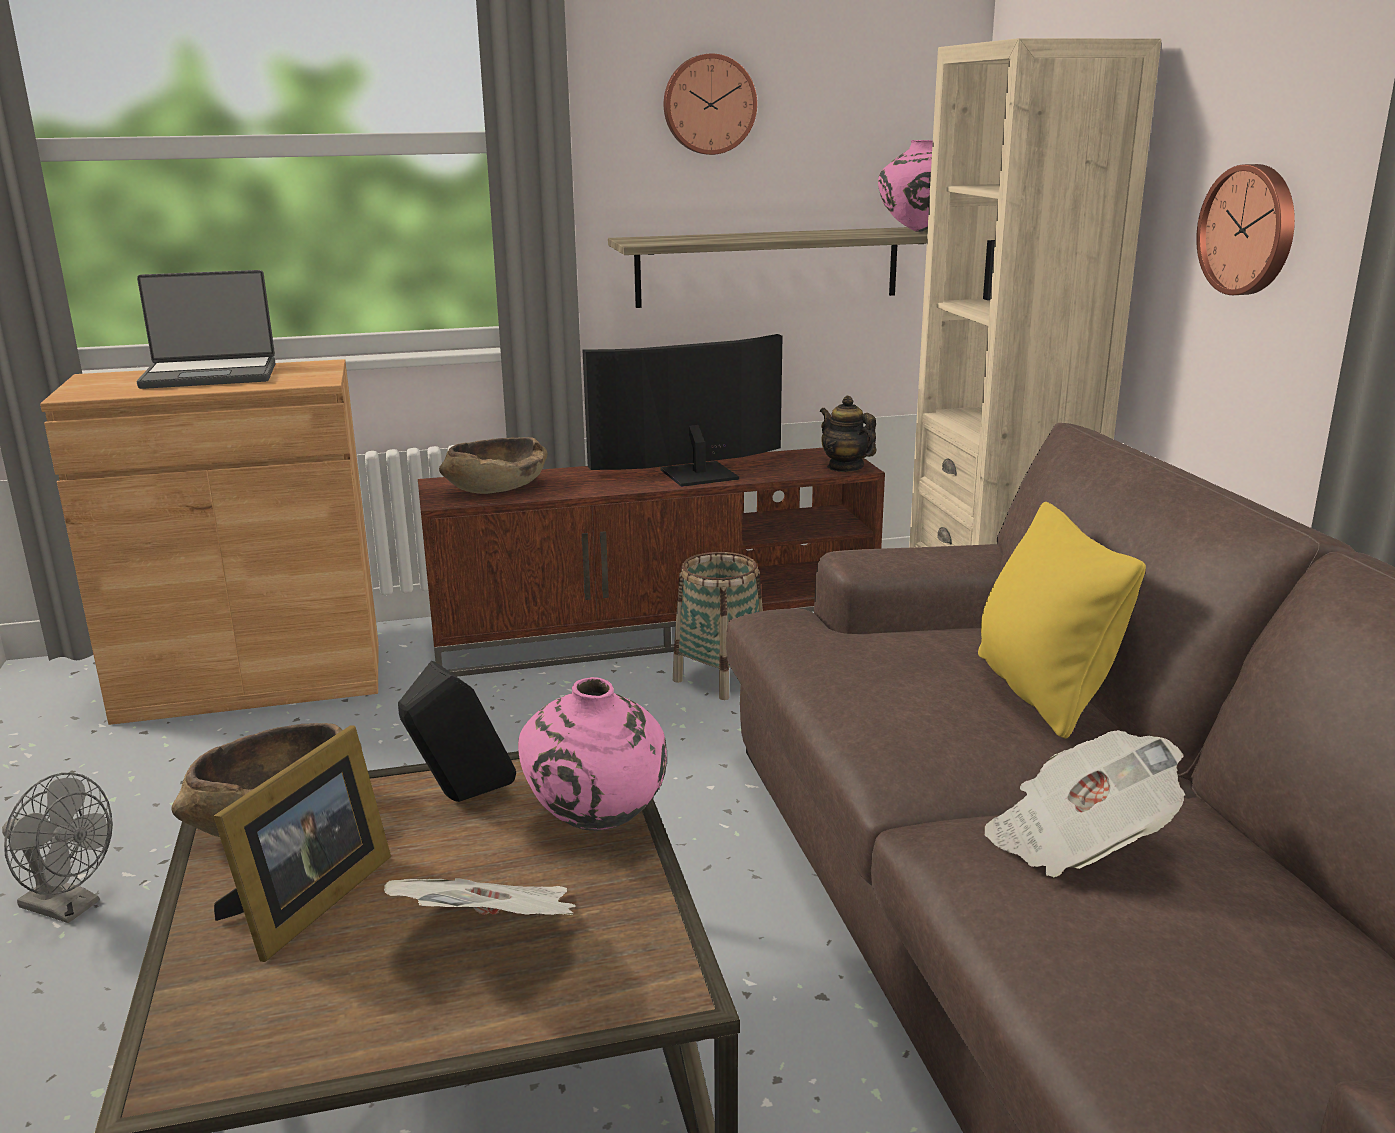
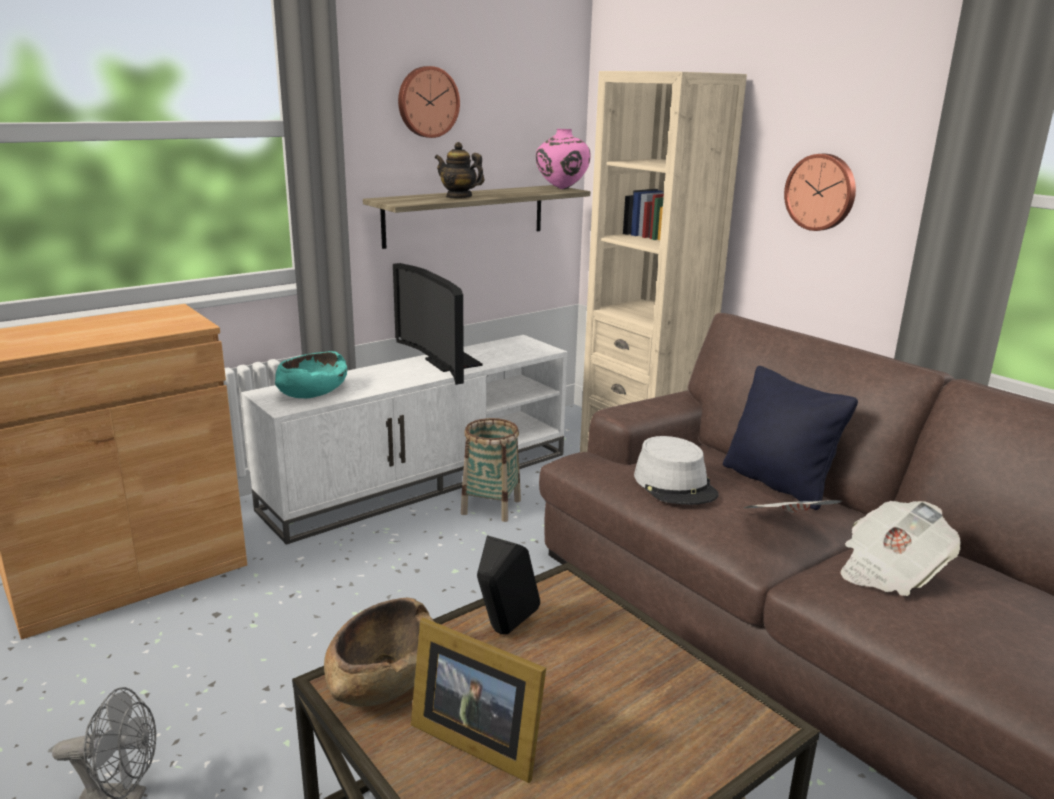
camera: 25 degrees left, 0 degrees up
laptop [137,270,276,389] -> none
picture frame [213,725,391,962] -> picture frame turned 120 degrees clockwise [411,618,546,783]
newspaper [384,878,576,915] -> newspaper moved to [743,500,842,514]
brown tv stand [418,448,885,677] -> white tv stand [241,335,567,545]
brown bowl [439,437,548,494] -> turquoise bowl [275,351,347,398]
pink vase [518,677,667,831] -> none
television [582,334,782,487] -> television turned 75 degrees counterclockwise [393,263,483,385]
teapot [820,396,876,472] -> teapot moved to [435,142,484,199]
yellow pillow [978,502,1146,738] -> black pillow [723,366,858,510]
none -> grey hat [634,436,718,505]

